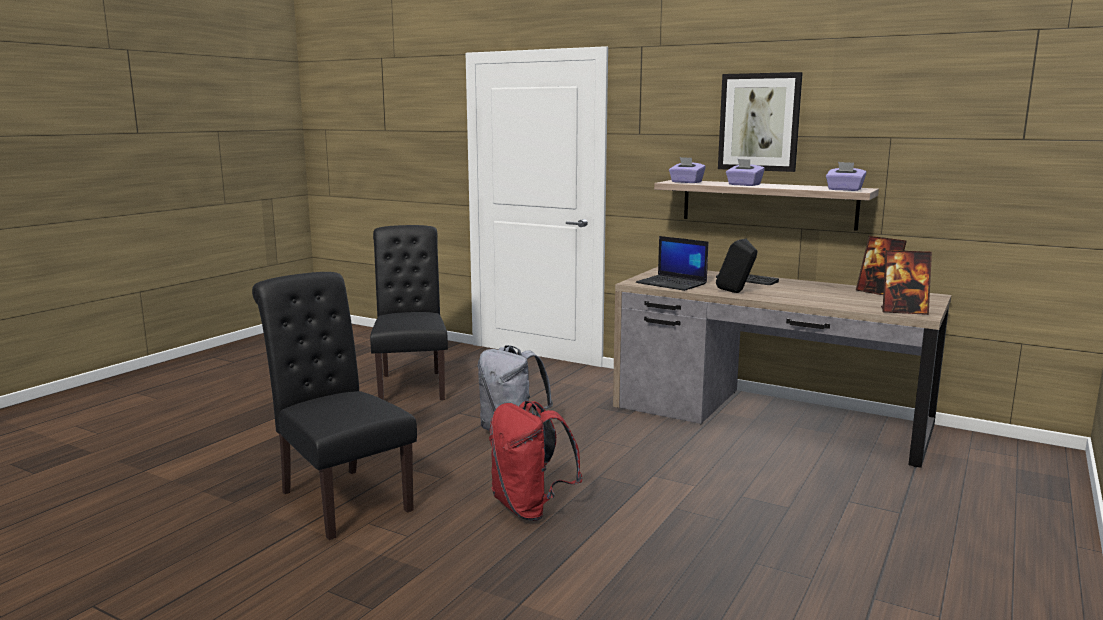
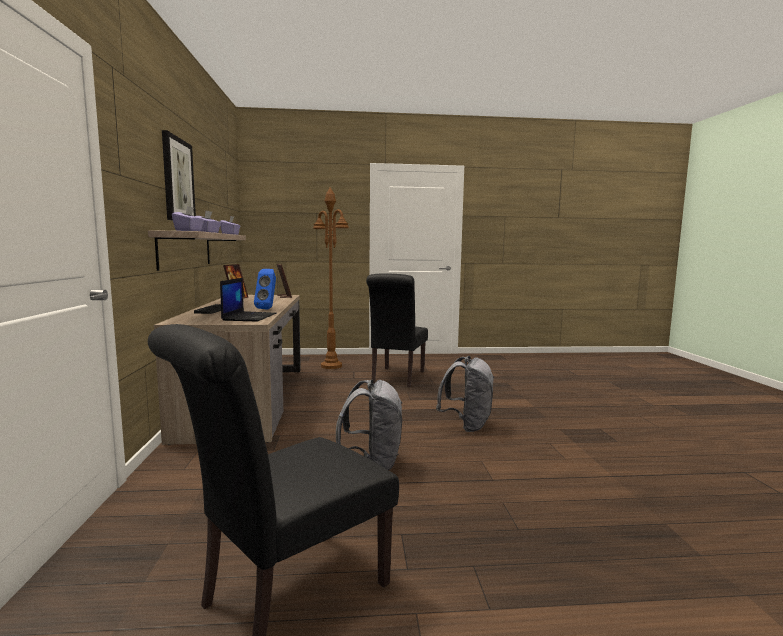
camera: 125 degrees left, 5 degrees down
black chair [252,272,417,540] -> black chair moved to [366,274,428,387]
red backpack [489,401,583,521] -> grey backpack [436,356,494,432]
black speaker [716,239,757,293] -> blue speaker [254,269,276,309]
none -> brown floor lamp [313,187,349,369]

